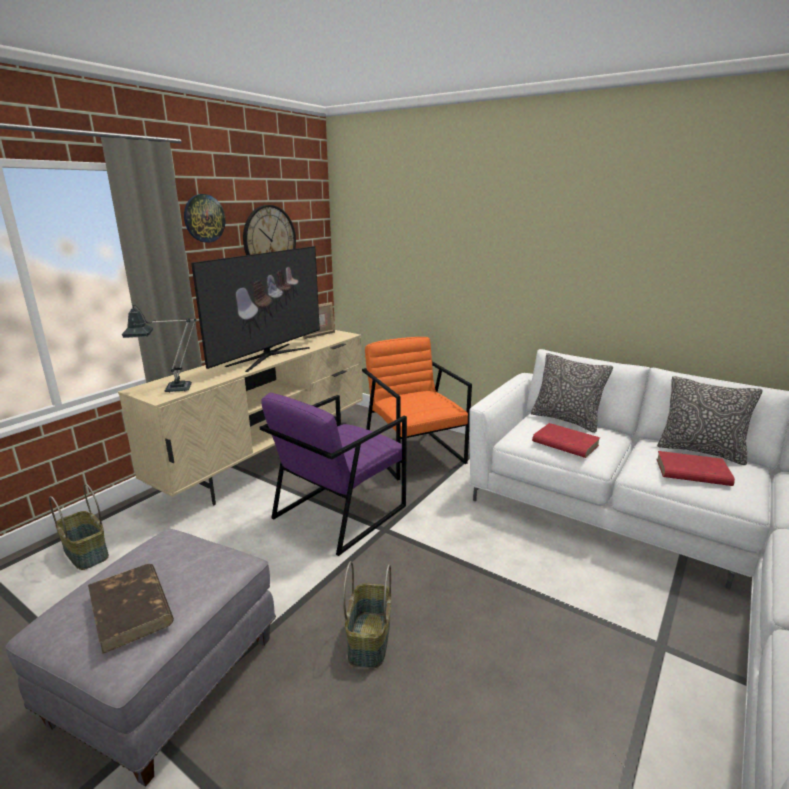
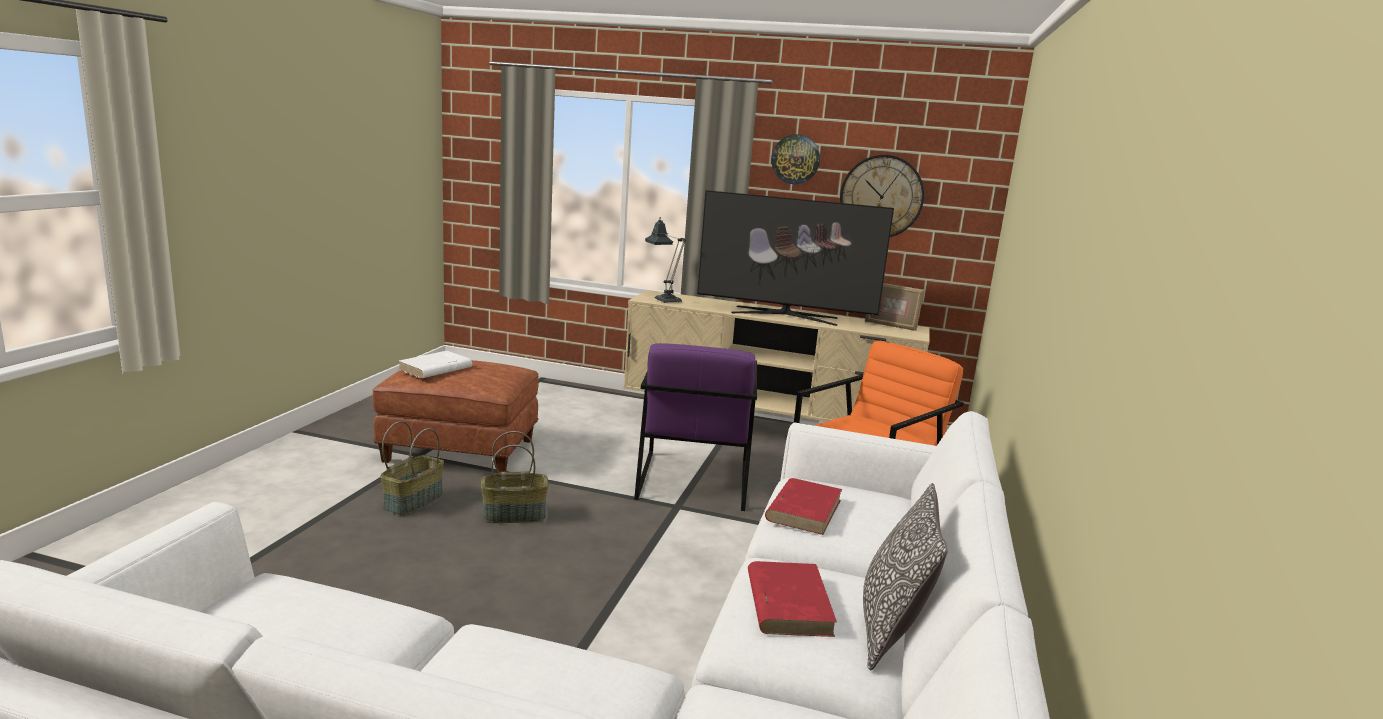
camera: 70 degrees right, 5 degrees down
grey ottoman [5,529,276,787] -> brown ottoman [373,360,539,474]
basket [49,484,109,570] -> basket moved to [380,421,444,516]
brown book [88,564,174,654] -> white book [398,351,472,379]
purple armchair [260,393,407,556] -> purple armchair turned 105 degrees counterclockwise [634,343,757,511]
pillow [531,353,613,433] -> none

